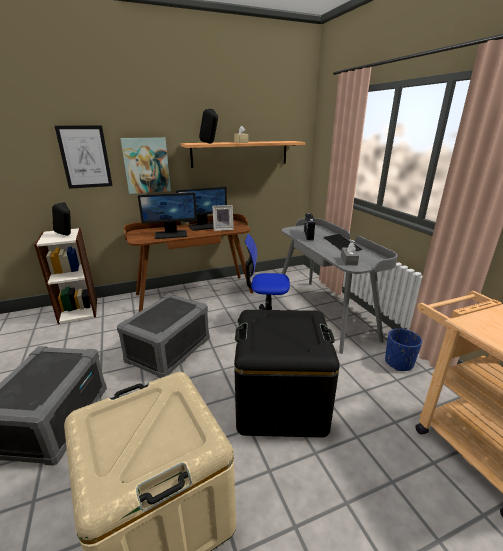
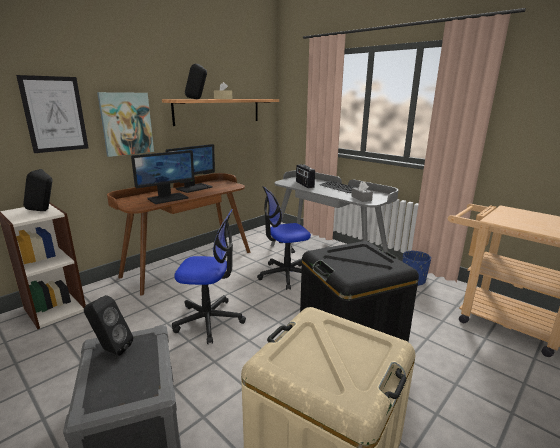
camera: 25 degrees left, 5 degrees down
grey storage box [117,293,210,378] -> office chair [172,209,246,344]
picture frame [212,205,234,231] -> none
none -> black speaker [84,295,133,356]

